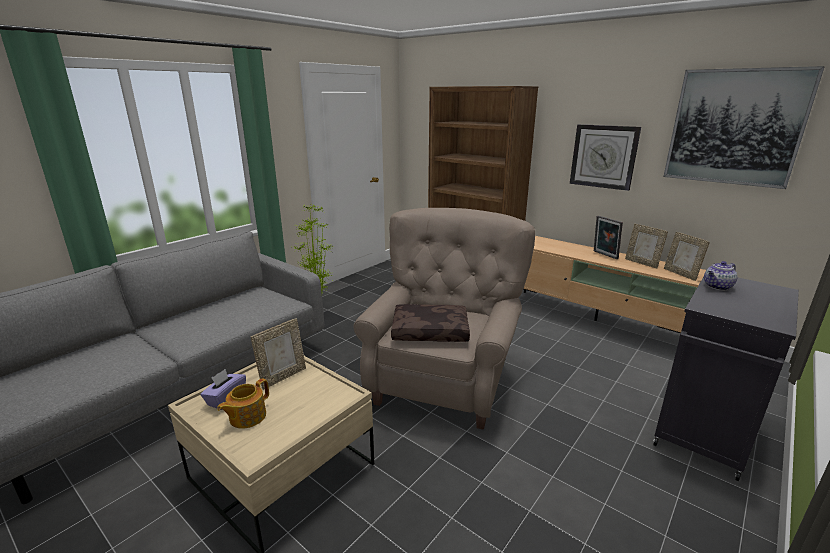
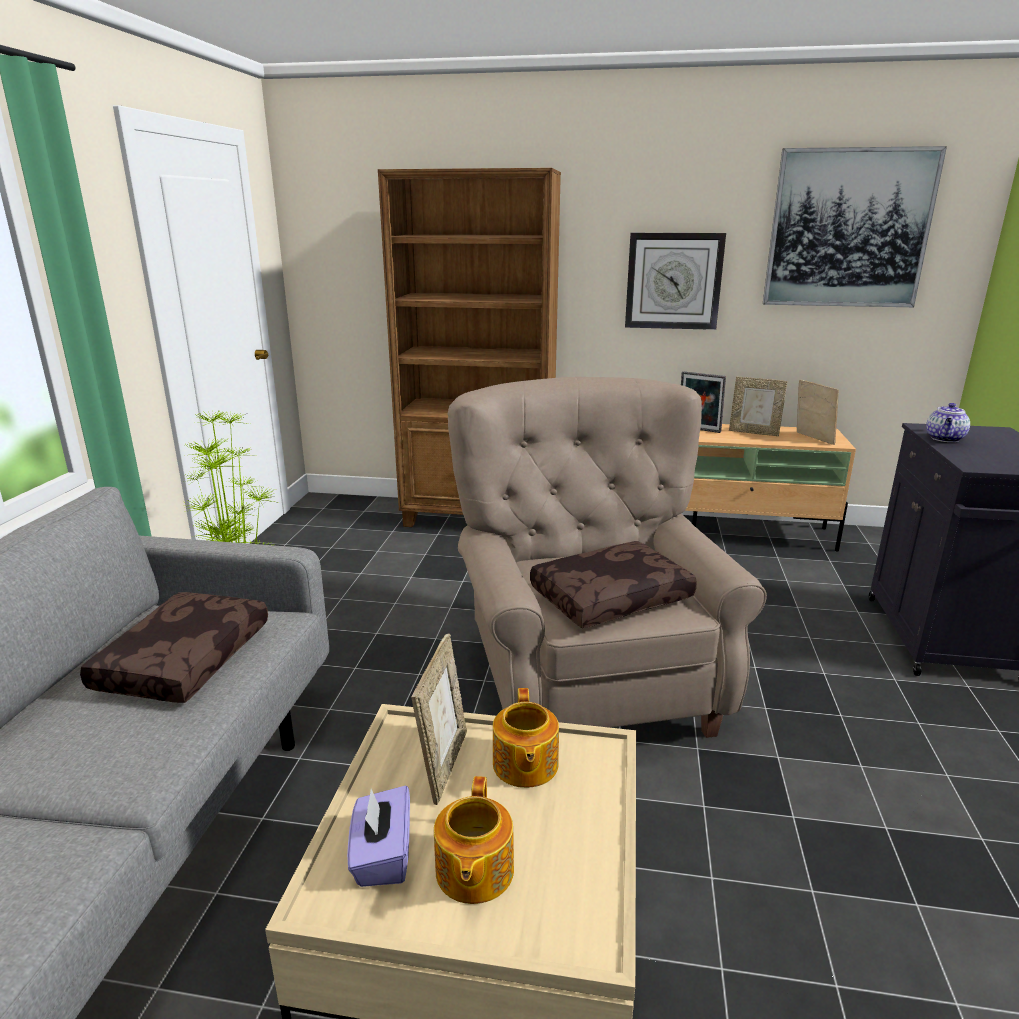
camera: 30 degrees left, 0 degrees up
picture frame [664,232,710,281] -> picture frame turned 150 degrees counterclockwise [797,379,839,445]
none -> brown pillow [80,592,268,703]
none -> teapot [493,688,559,788]

